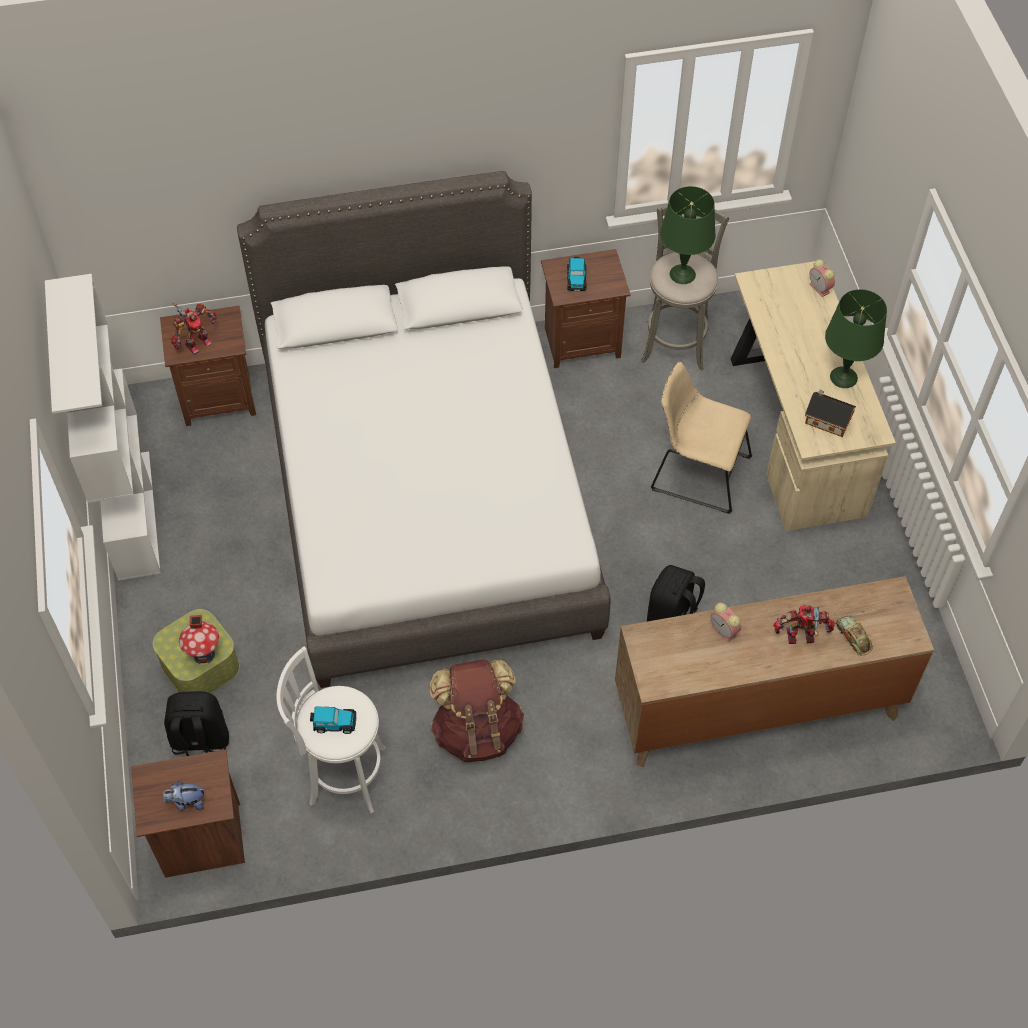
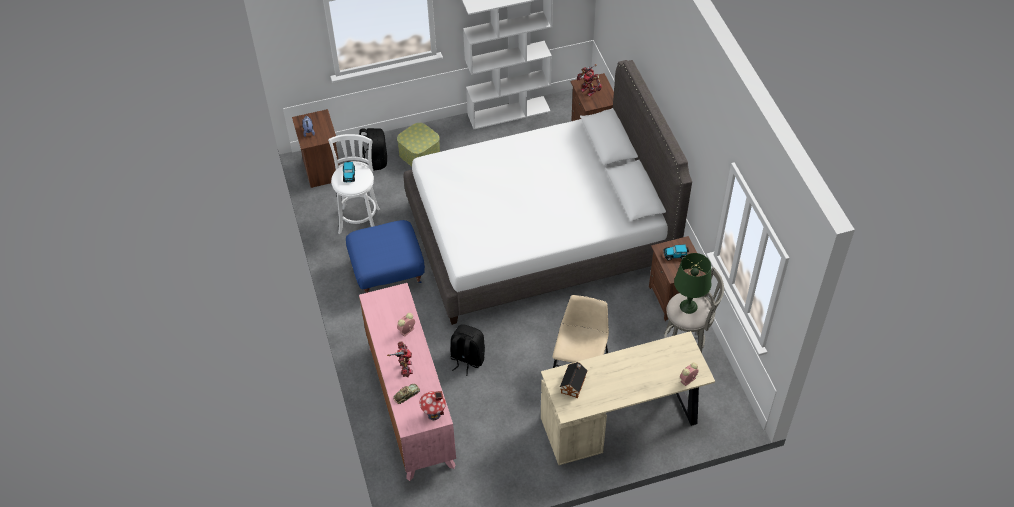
camera: 85 degrees right, 5 degrees down
toy house [179,615,219,664] -> toy house moved to [419,391,446,420]
brown backpack [430,659,524,762] -> blue ottoman [346,220,425,293]
brown dresser [615,576,934,767] -> pink dresser [359,283,456,481]
green table lamp [825,289,887,388] -> none

